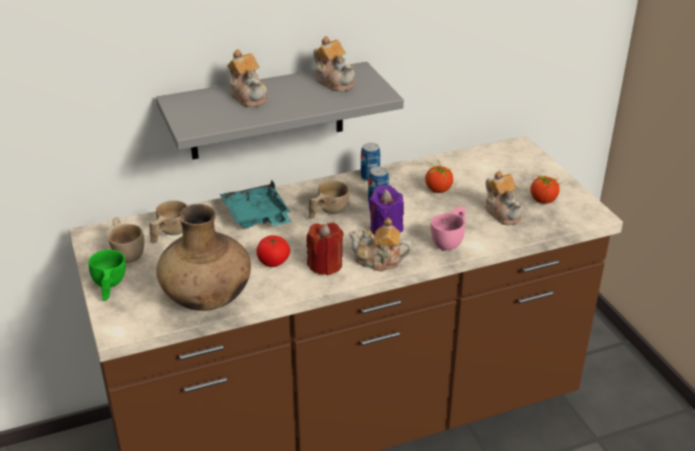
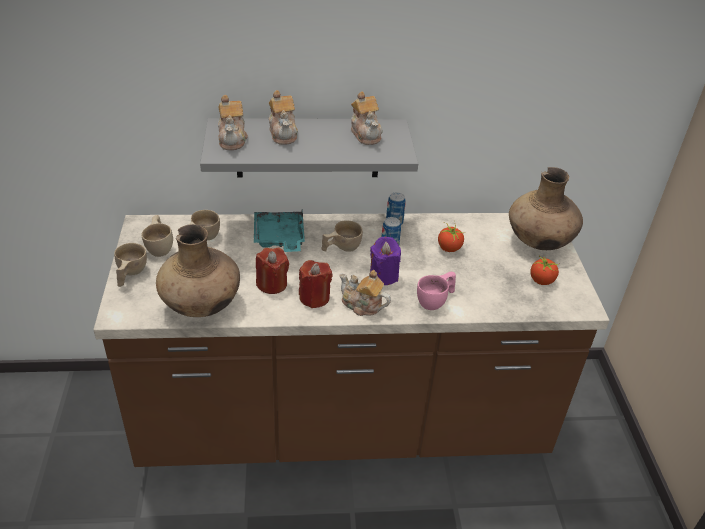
camera: 15 degrees right, 5 degrees up
green cup [89,250,126,301] -> beige cup [114,243,147,287]
tomato [256,235,290,267] -> red candle [256,248,289,294]
teapot [485,171,523,225] -> teapot moved to [218,95,248,150]
none -> brown vase [509,167,583,250]

